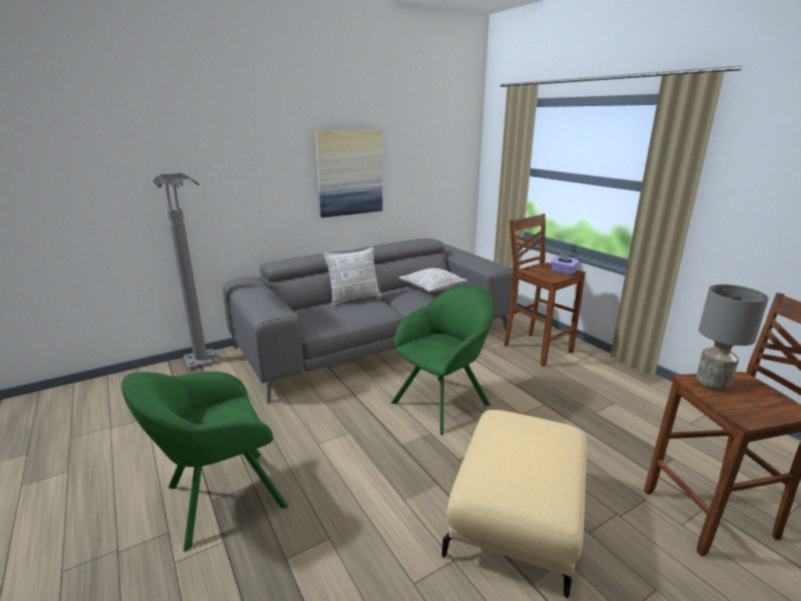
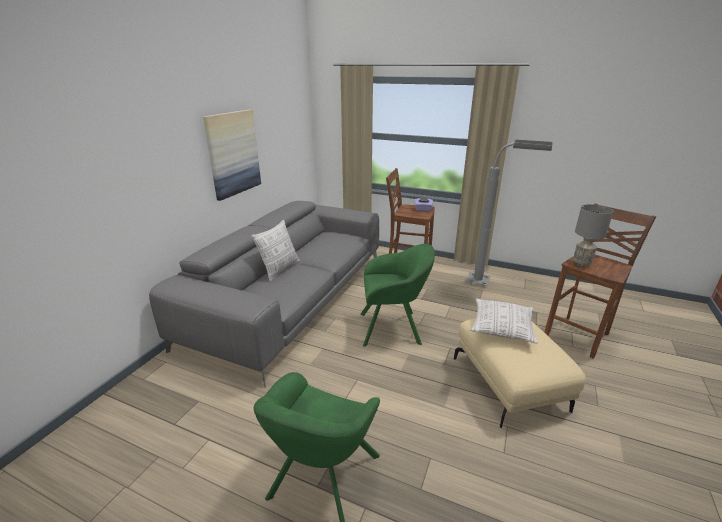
camera: 35 degrees left, 5 degrees up
grey floor lamp [153,173,218,368] -> grey floor lamp moved to [466,140,553,286]
green armchair [391,284,495,435] -> green armchair turned 75 degrees clockwise [361,244,435,347]
pillow [399,268,467,292] -> pillow moved to [471,298,538,344]

